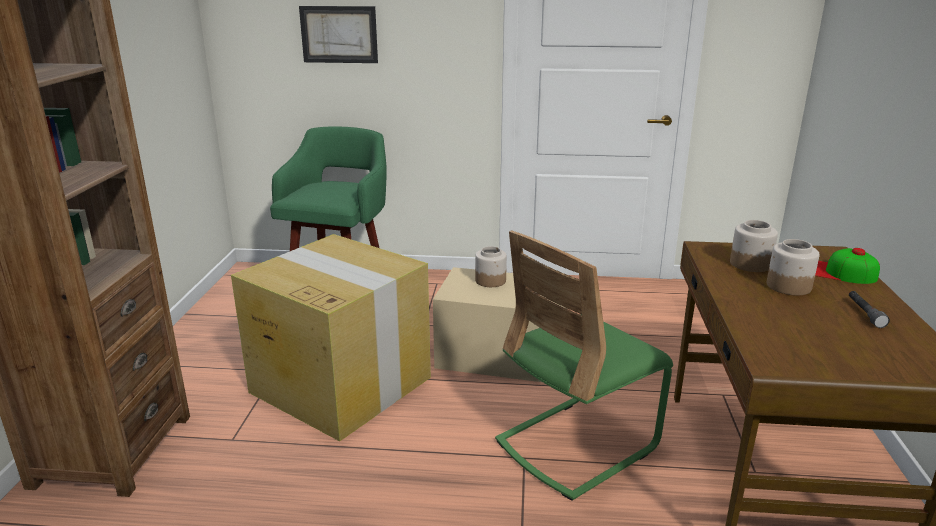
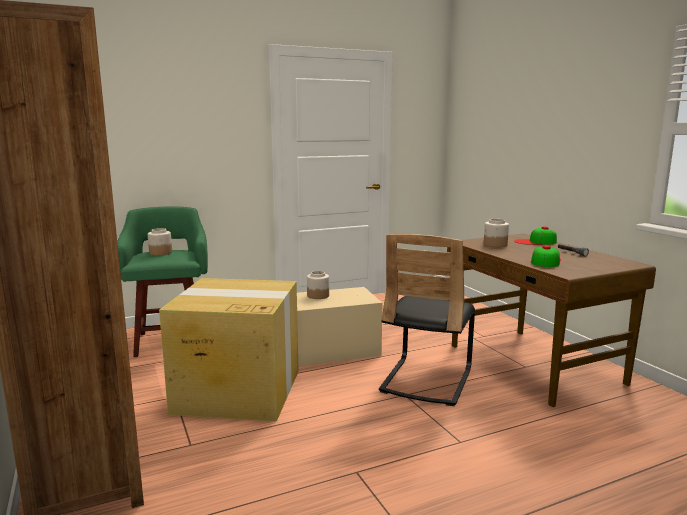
camera: 30 degrees left, 10 degrees down
picture [299,6,378,63] -> none
green chair [495,231,673,501] -> black chair [379,234,475,406]
jar [767,239,820,295] -> jar moved to [148,228,172,255]
none -> cap [531,245,561,267]

